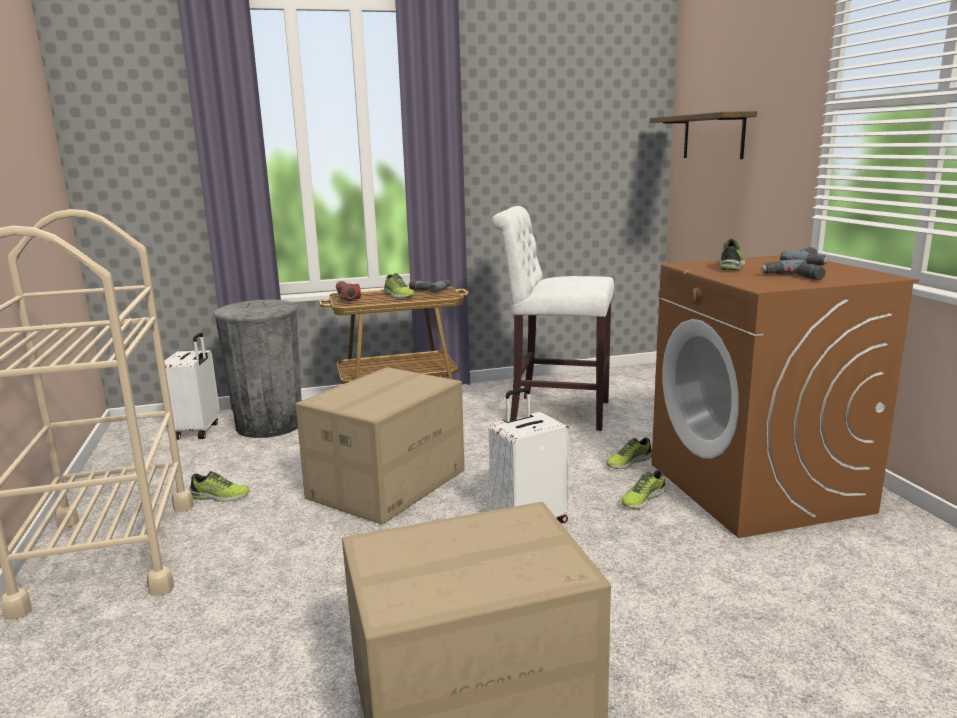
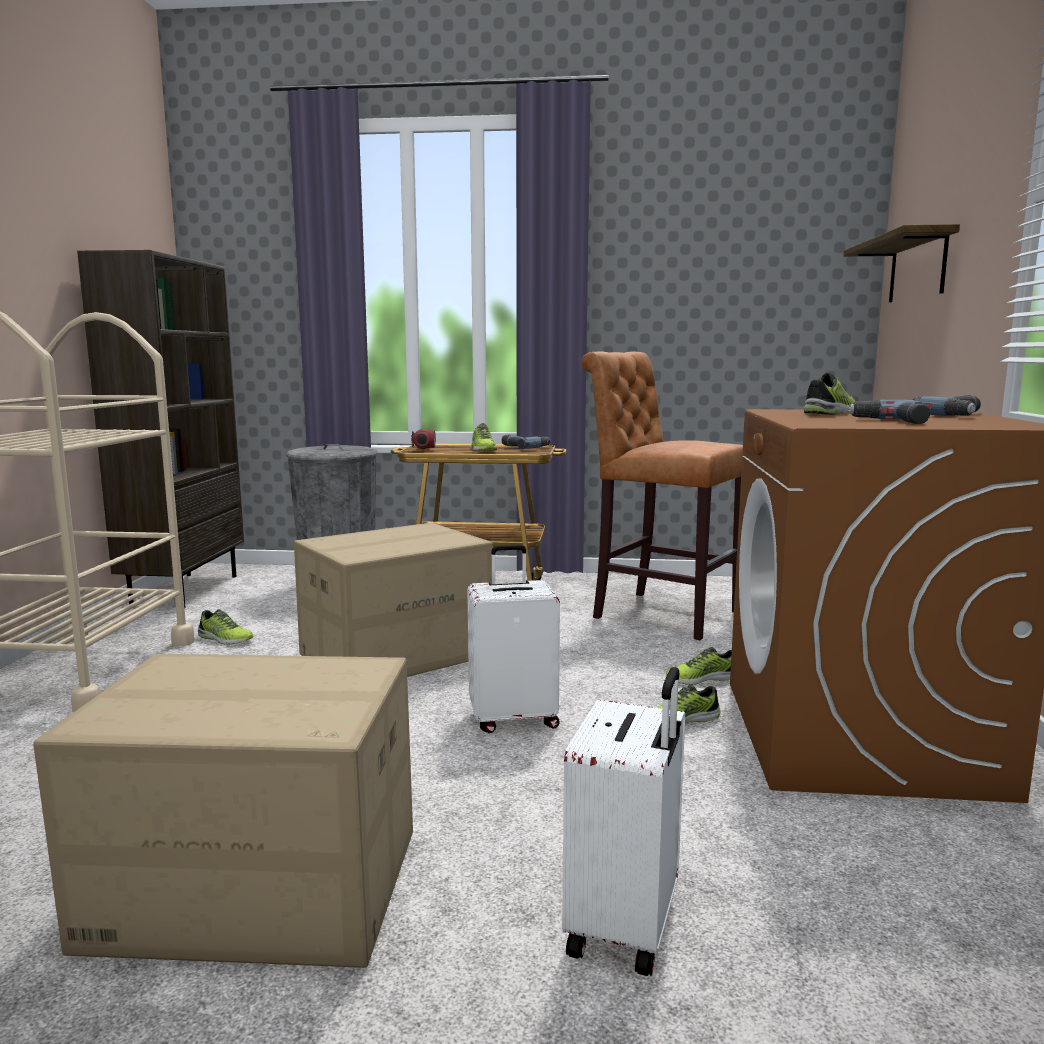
camera: 20 degrees right, 5 degrees down
white suitcase [164,332,220,440] -> white suitcase moved to [562,667,685,976]
white stool [492,206,614,431] -> brown stool [582,351,744,641]
none -> brown bookcase [77,250,244,608]

